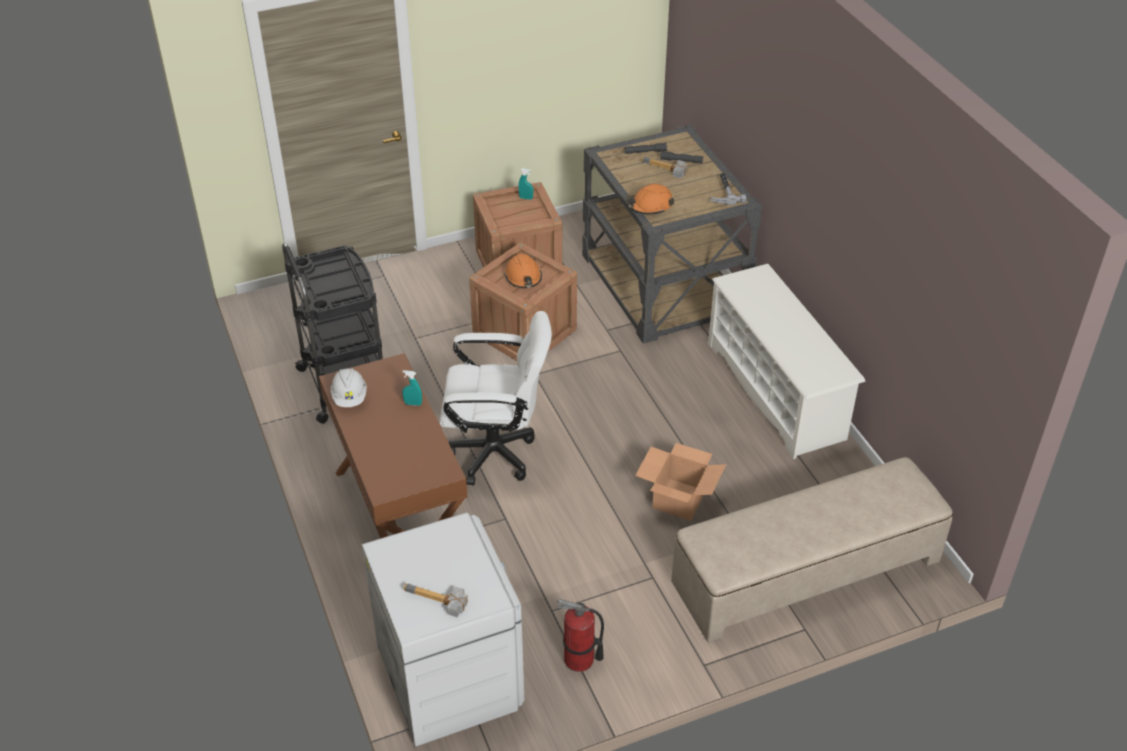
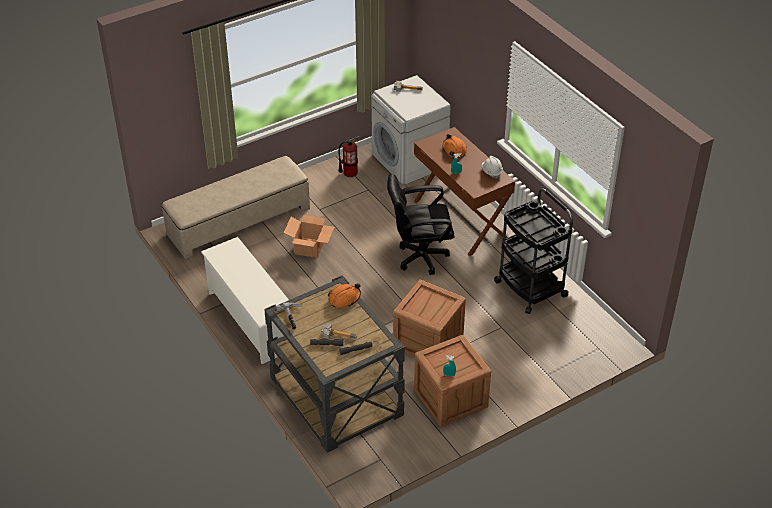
camera: 170 degrees right, 0 degrees up
white office chair [440,311,552,486] -> black office chair [387,174,454,275]
orange hard hat [505,254,542,288] -> orange hard hat moved to [443,134,467,158]

